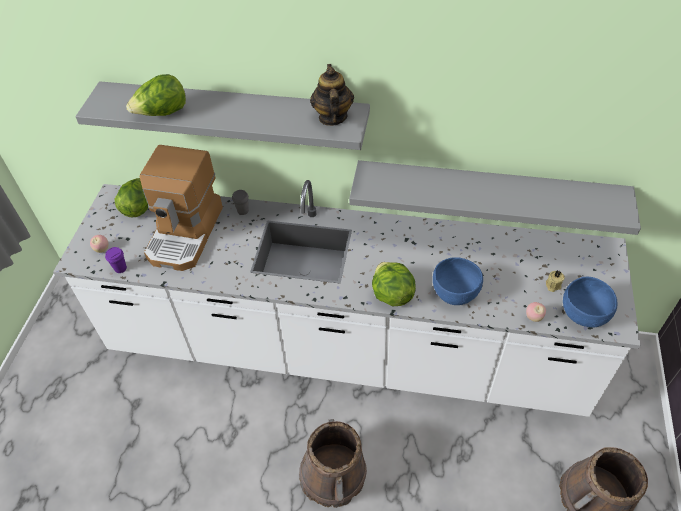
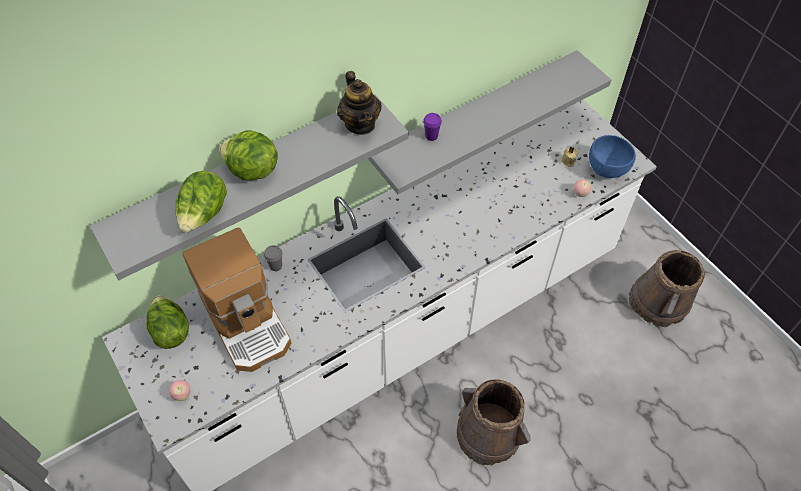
camera: 45 degrees left, 5 degrees up
purple cup [105,247,127,273] -> purple cup moved to [423,113,442,141]
teapot [310,64,354,126] -> teapot turned 150 degrees counterclockwise [337,71,382,135]
lettuce [372,262,416,306] -> lettuce moved to [219,130,278,180]
blue bowl [433,257,483,305] -> none

